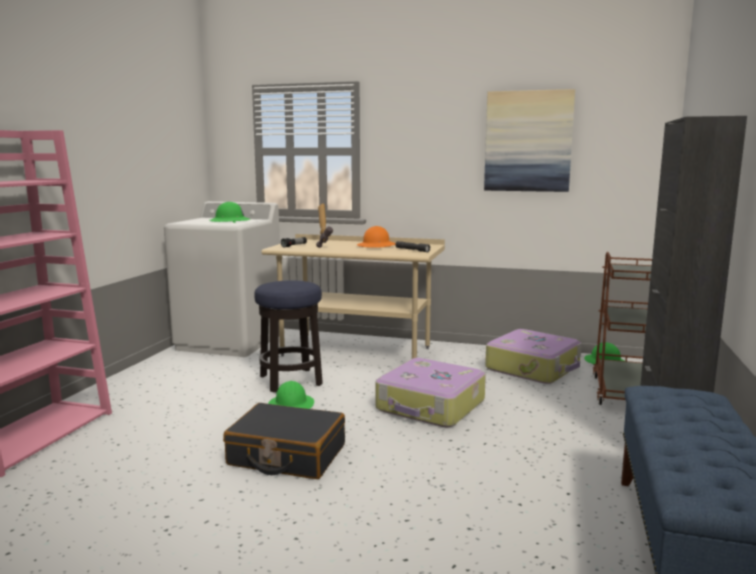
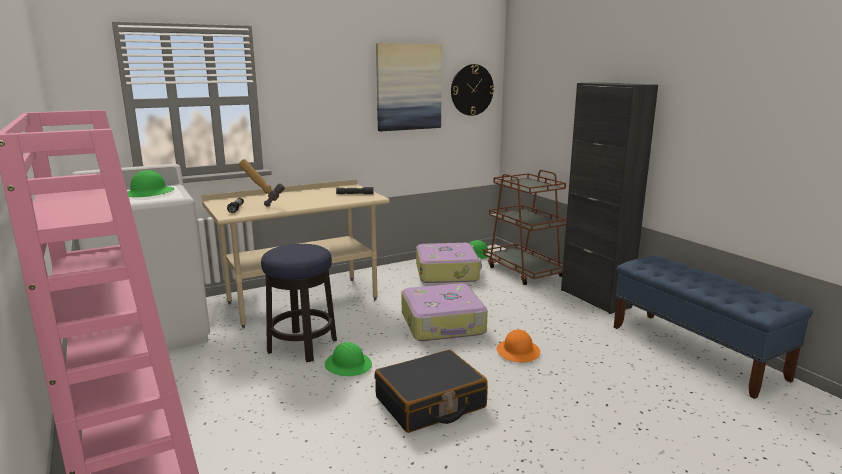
camera: 45 degrees left, 5 degrees up
orange hard hat [357,226,396,248] -> orange hard hat moved to [496,329,540,362]
none -> wall clock [451,64,494,116]

